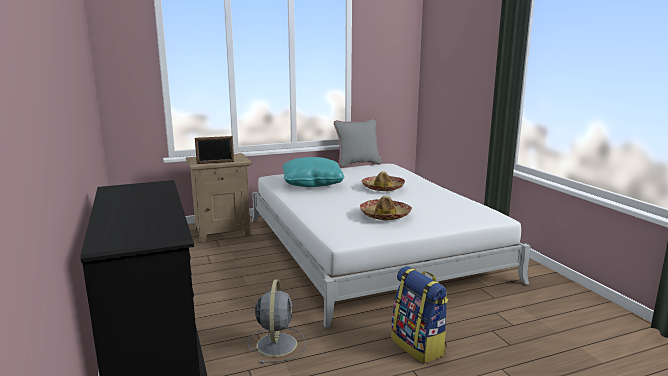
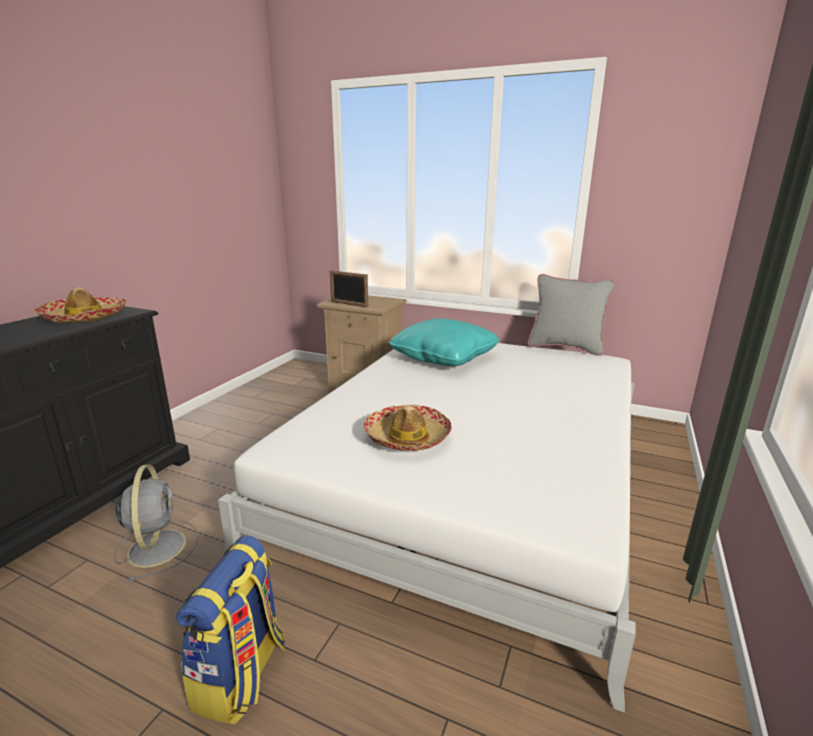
camera: 45 degrees right, 5 degrees up
grey fan [248,280,306,364] -> grey fan turned 60 degrees counterclockwise [114,464,198,581]
hat [361,171,405,191] -> hat moved to [34,287,126,323]

